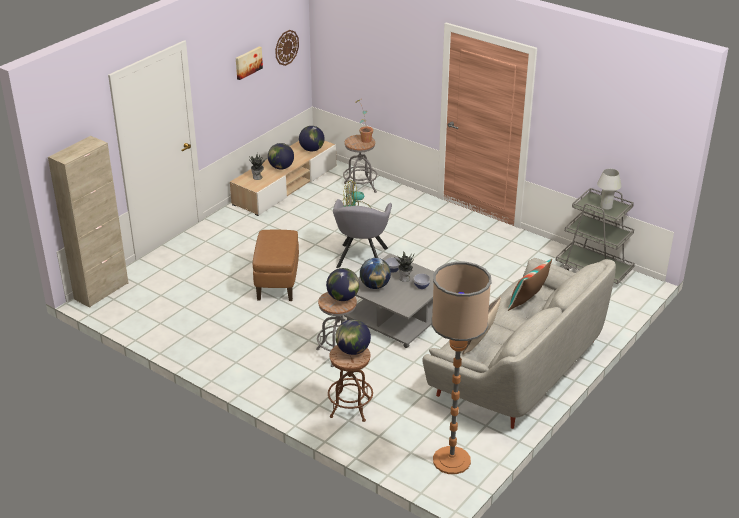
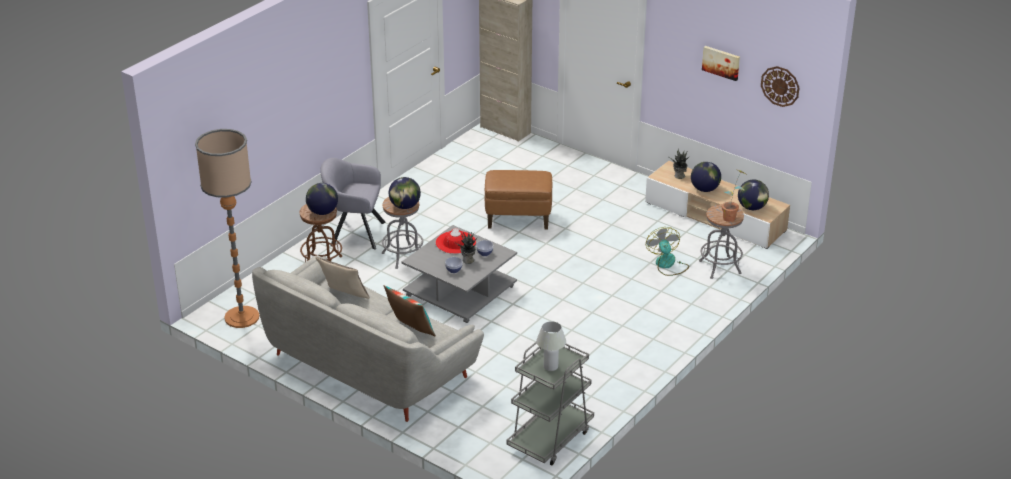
camera: 90 degrees right, 0 degrees up
grey armchair [333,199,392,268] -> grey armchair moved to [321,158,386,250]
globe [360,258,391,289] -> red hat [435,228,476,254]

